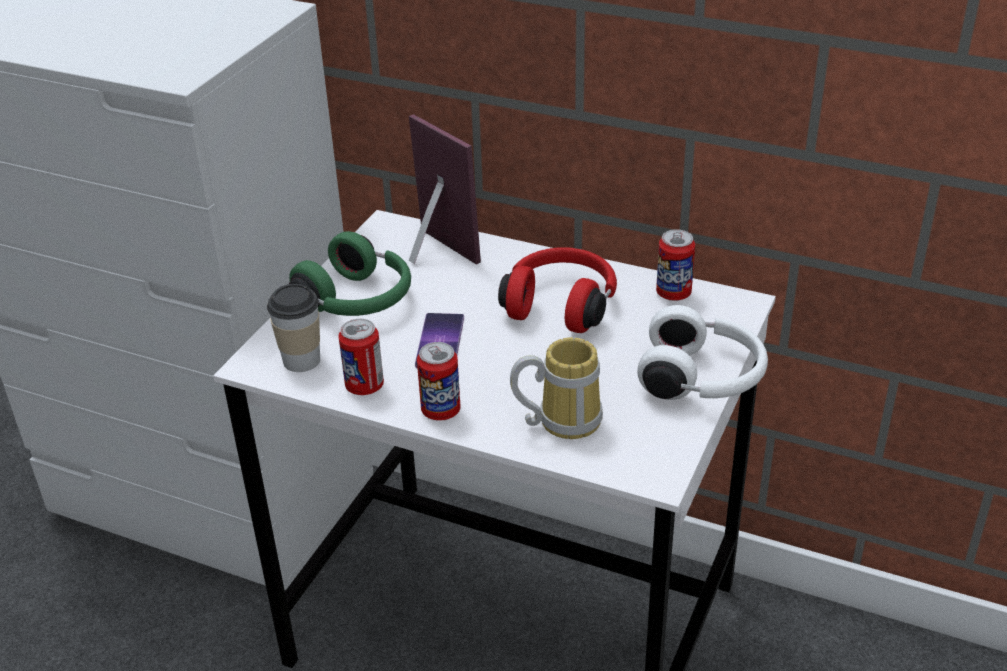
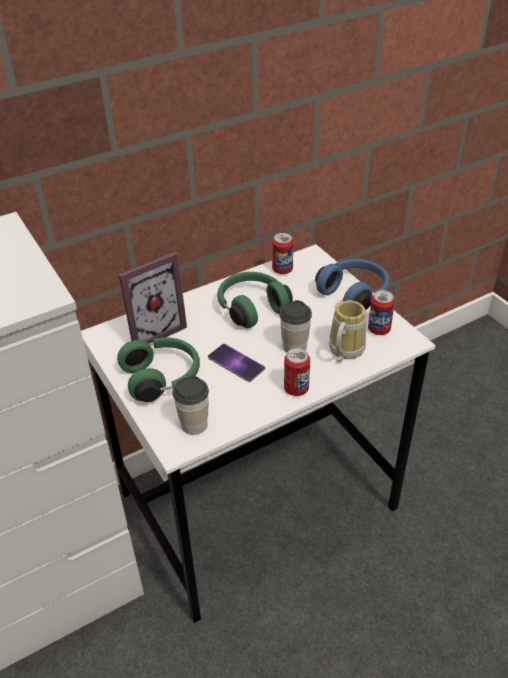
camera: 55 degrees left, 5 degrees up
can [339,319,384,395] -> can moved to [368,290,395,335]
picture frame [409,114,481,265] -> picture frame turned 150 degrees clockwise [119,252,187,344]
red headphones [498,247,617,333] -> green headphones [217,272,293,328]
white headphones [637,305,768,400] -> blue headphones [315,259,390,310]
none -> cup [280,300,312,353]

